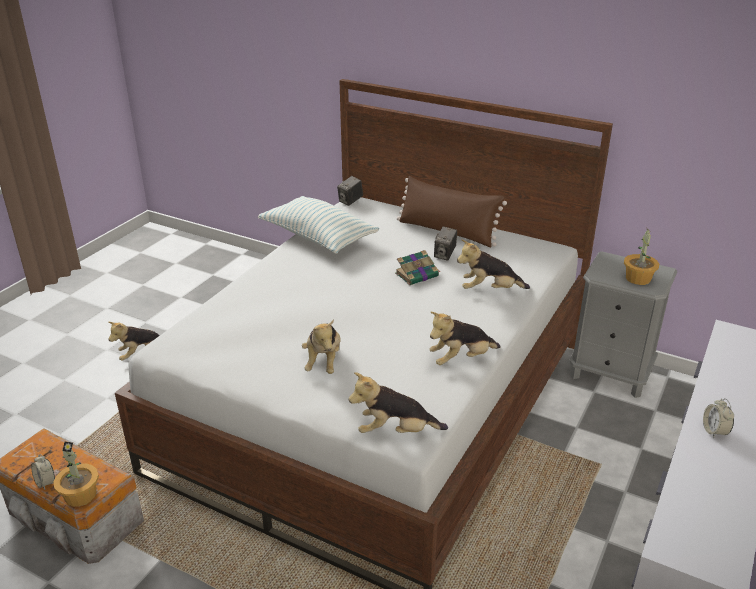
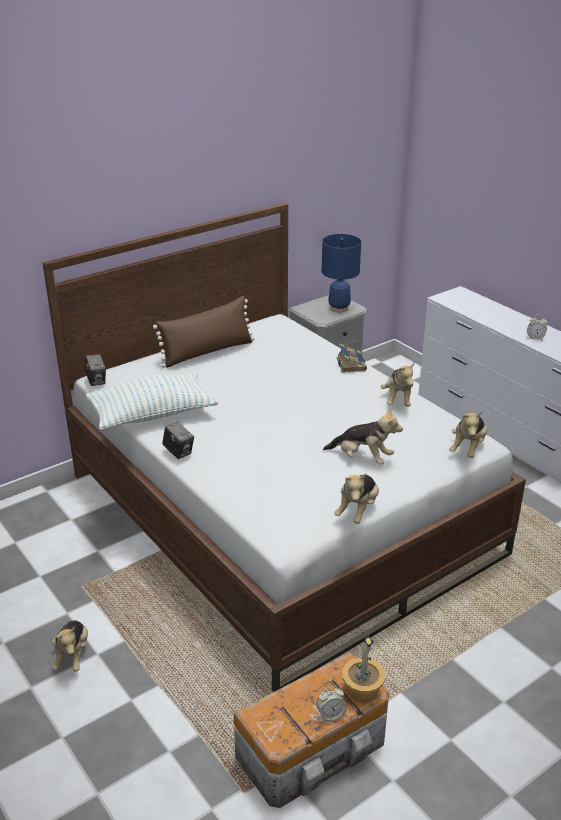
camera: 65 degrees left, 0 degrees up
book [395,250,440,285] -> book moved to [337,344,367,373]
camera [434,226,457,261] -> camera moved to [162,422,194,459]
plush toy [457,239,530,289] -> plush toy moved to [334,474,379,524]
potted plant [624,229,659,285] -> blue table lamp [322,234,361,312]

